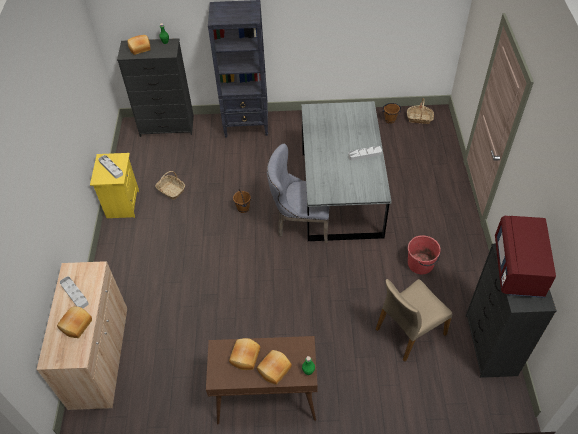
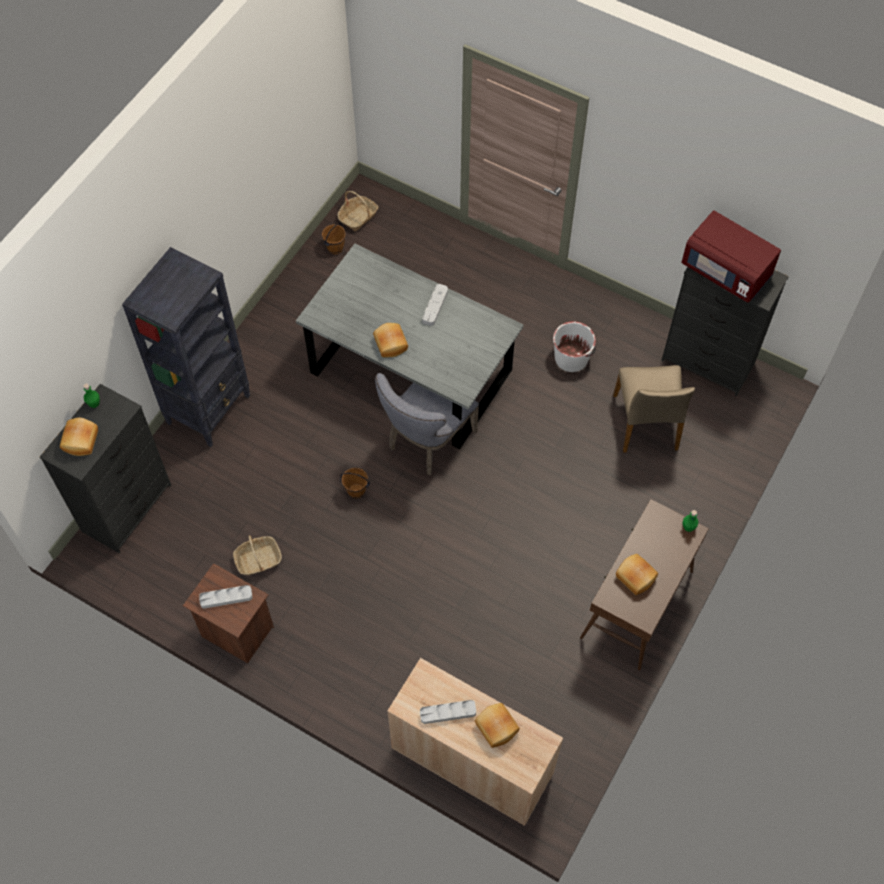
camera: 60 degrees left, 10 degrees up
yellow nightstand [90,153,139,218] -> brown nightstand [183,563,274,663]
bread [257,350,292,385] -> bread moved to [373,323,408,357]
red bucket [408,235,441,274] -> white bucket [553,322,596,372]

